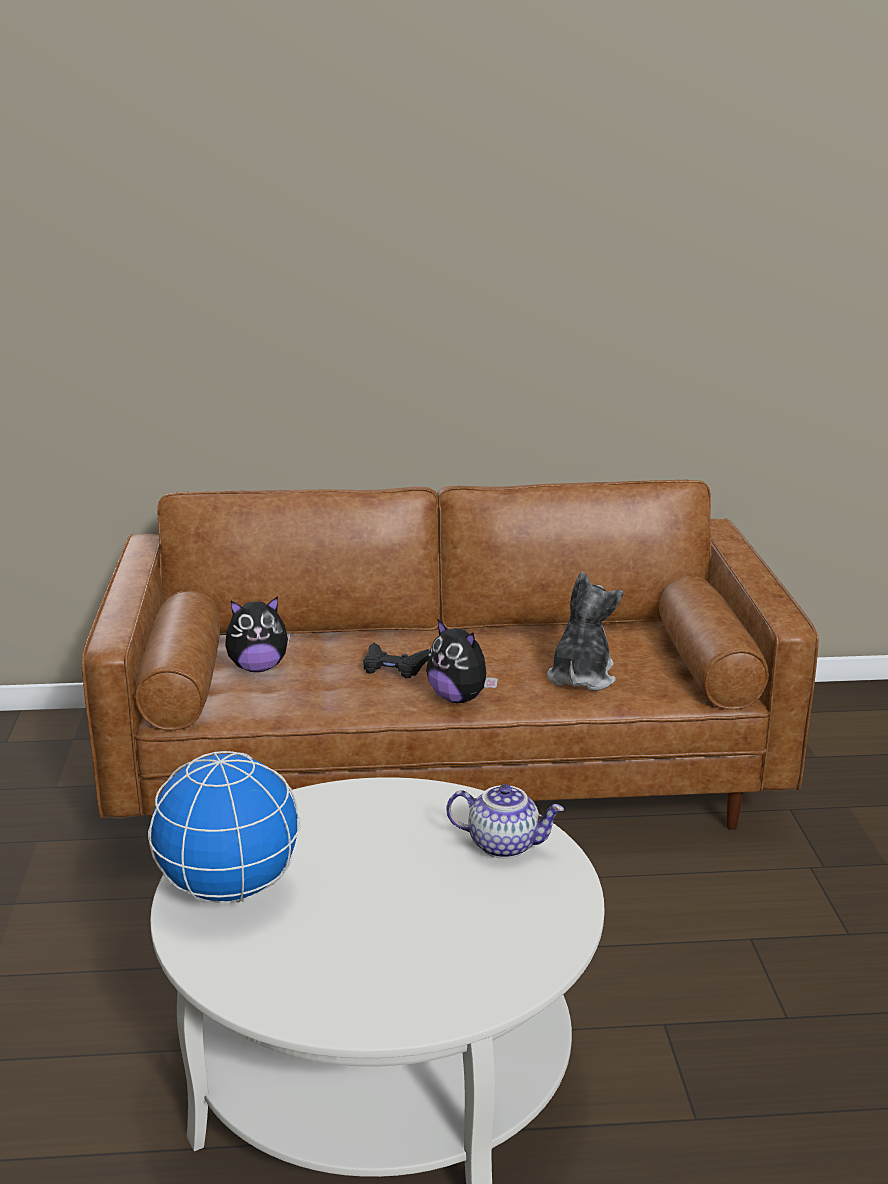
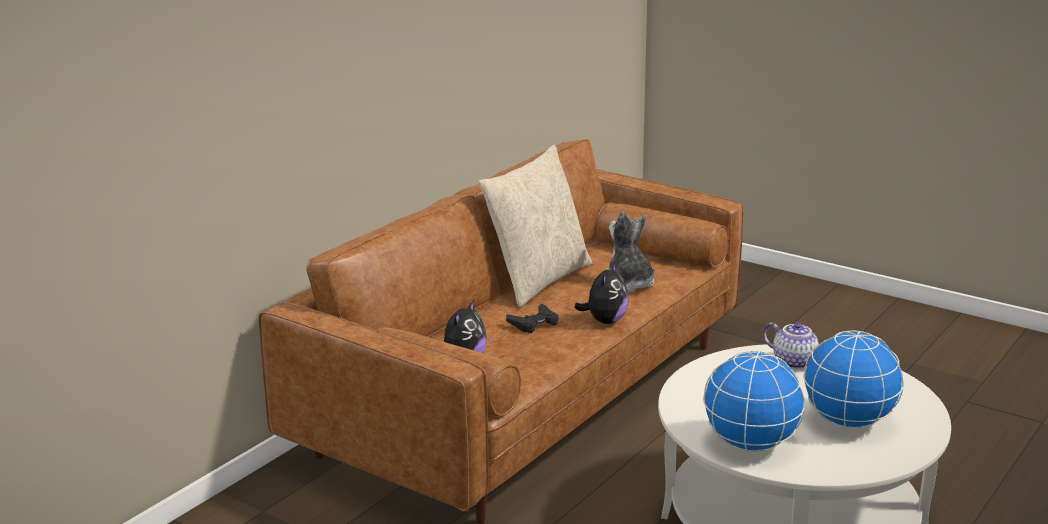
camera: 50 degrees left, 0 degrees up
plush toy [426,619,498,703] -> plush toy turned 60 degrees counterclockwise [574,262,629,324]
teapot [447,784,564,859] -> teapot turned 75 degrees clockwise [763,322,827,369]
none -> beige pillow [479,145,592,307]
none -> globe [803,331,904,429]

